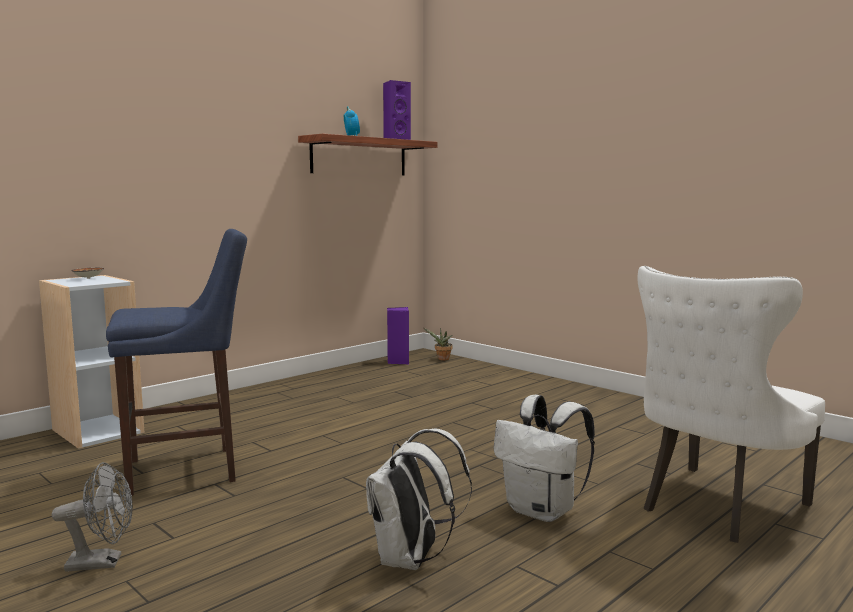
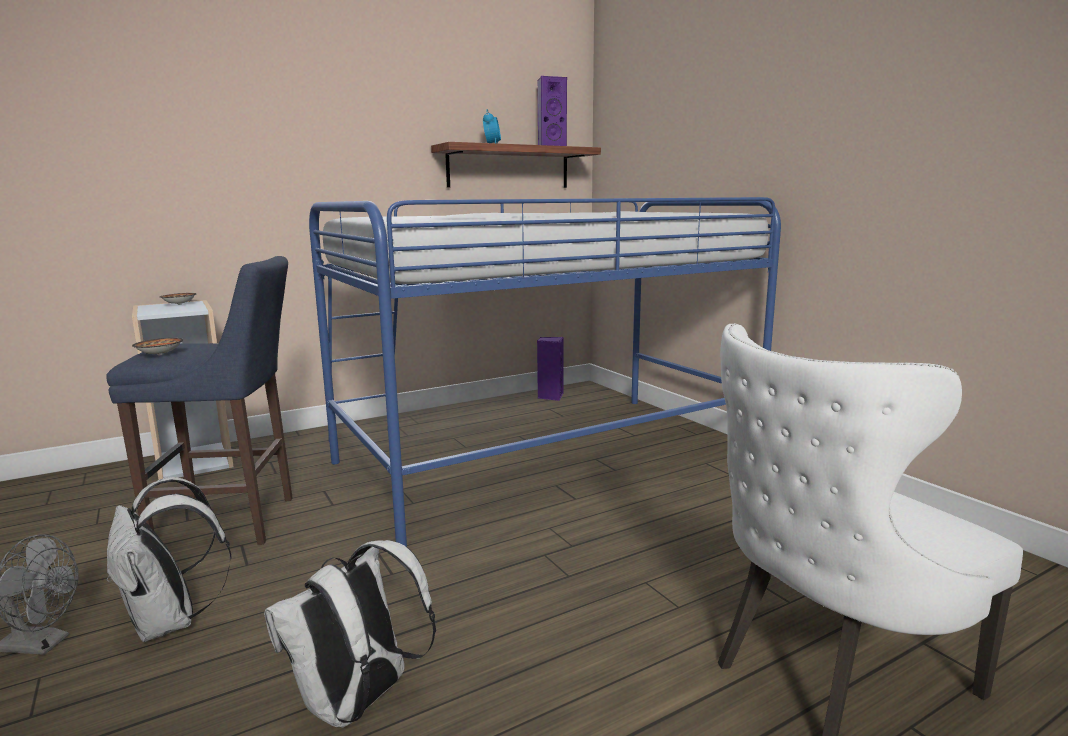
camera: 15 degrees right, 5 degrees up
potted plant [424,328,453,360] -> none
white backpack [494,395,595,522] -> white backpack moved to [107,477,232,642]
none -> bowl [132,338,183,355]
none -> blue bed [309,197,781,547]

